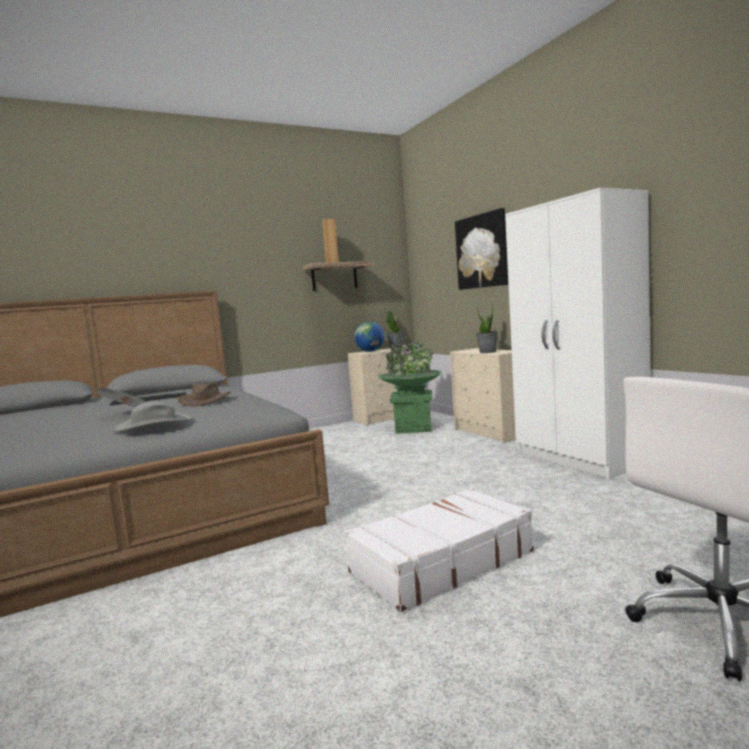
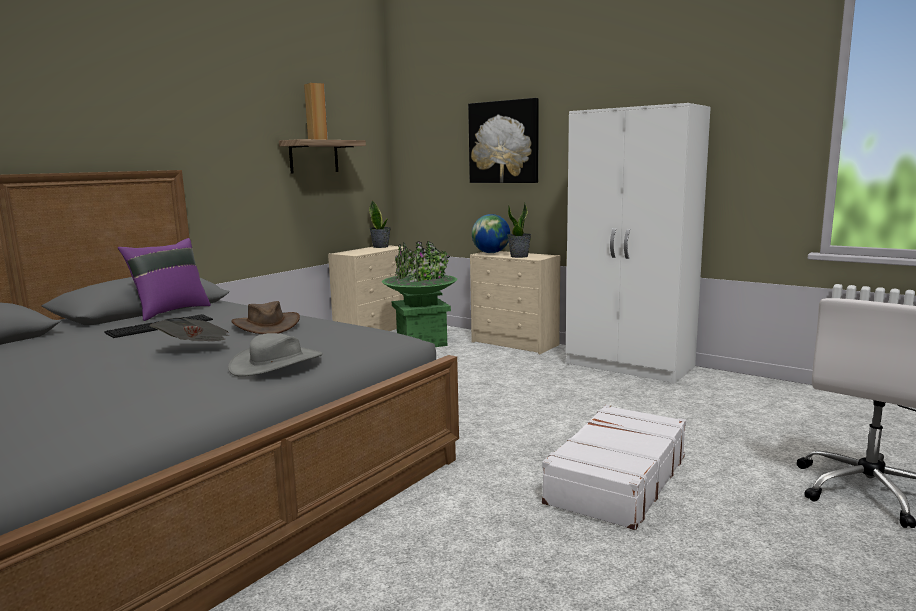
camera: 25 degrees left, 5 degrees up
globe [354,322,384,352] -> globe moved to [472,214,510,253]
none -> purple pillow [118,238,211,321]

